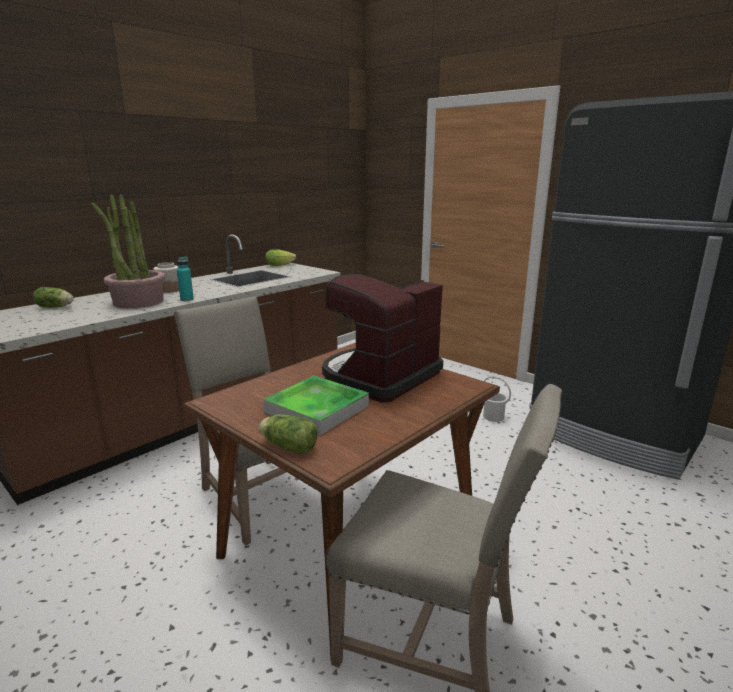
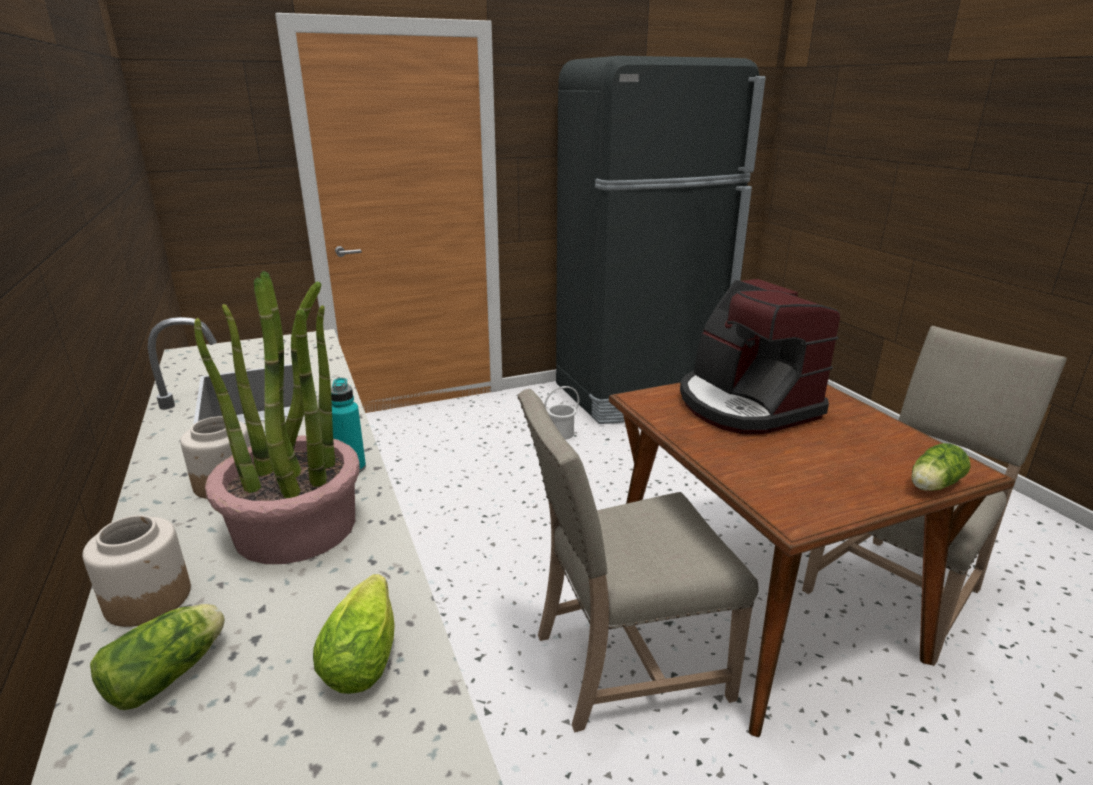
camera: 65 degrees left, 5 degrees up
tray [263,376,369,435] -> none
lettuce [265,249,296,266] -> lettuce moved to [313,574,395,694]
none -> jar [82,515,191,627]

